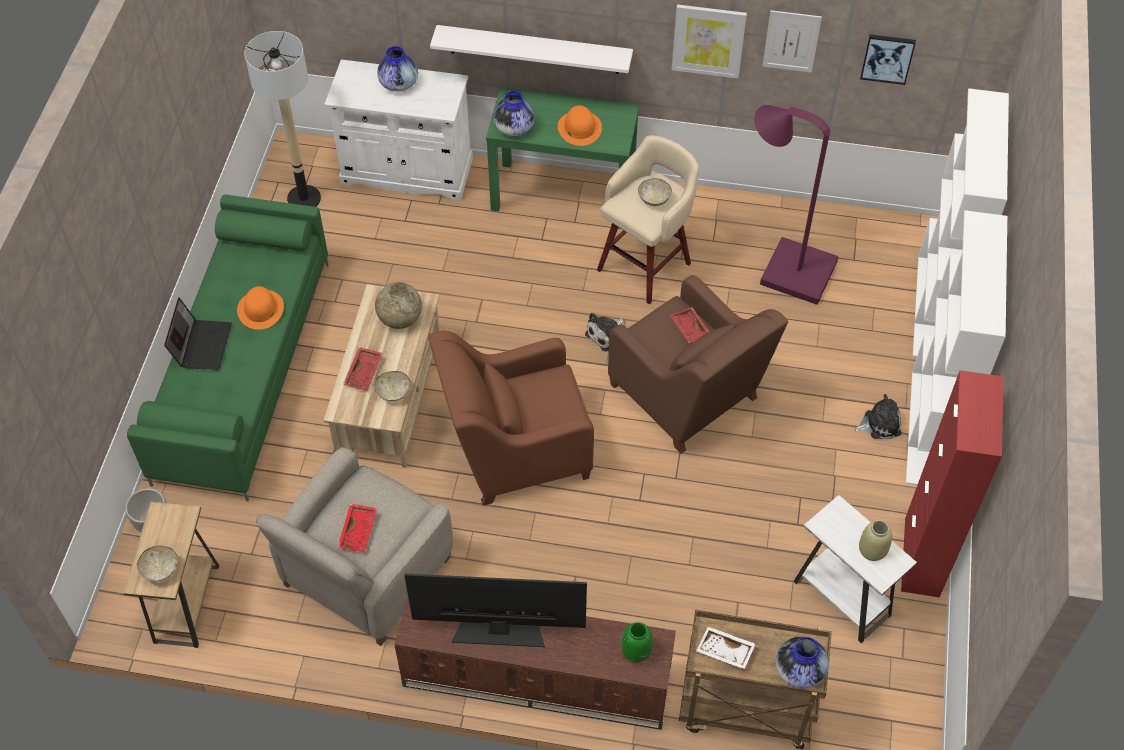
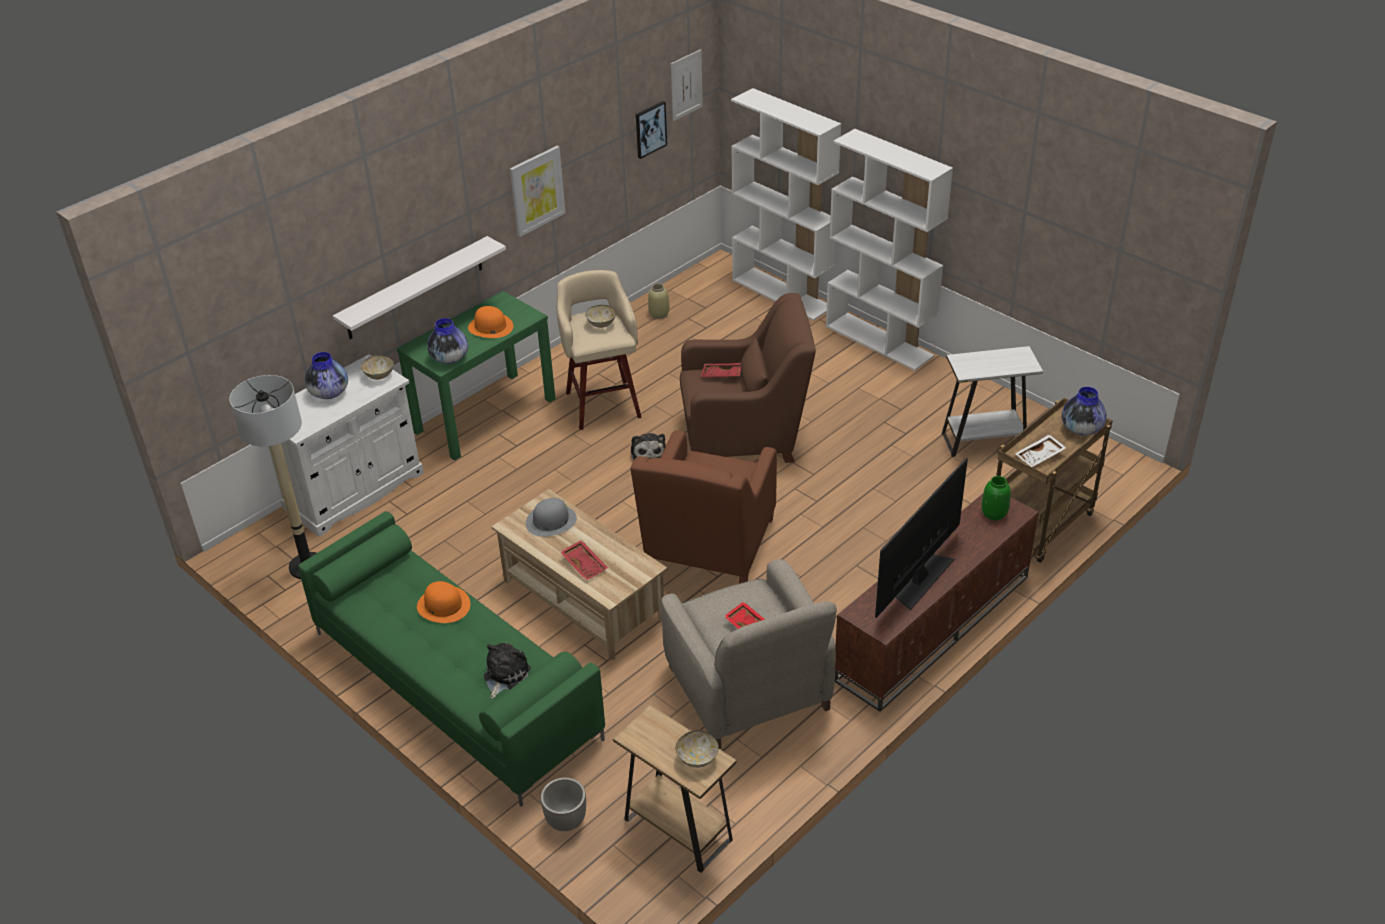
camera: 55 degrees left, 15 degrees down
laptop [164,298,232,370] -> none
globe [375,282,422,329] -> grey hat [526,498,577,537]
bowl [375,371,411,402] -> bowl moved to [361,355,394,380]
purple floor lamp [754,105,839,305] -> none
picture [762,10,822,73] -> picture moved to [671,49,703,121]
plush toy [854,394,901,439] -> plush toy moved to [483,643,531,699]
beige vase [859,520,892,561] -> beige vase moved to [648,283,669,319]
red cabinet [901,370,1003,597] -> none

